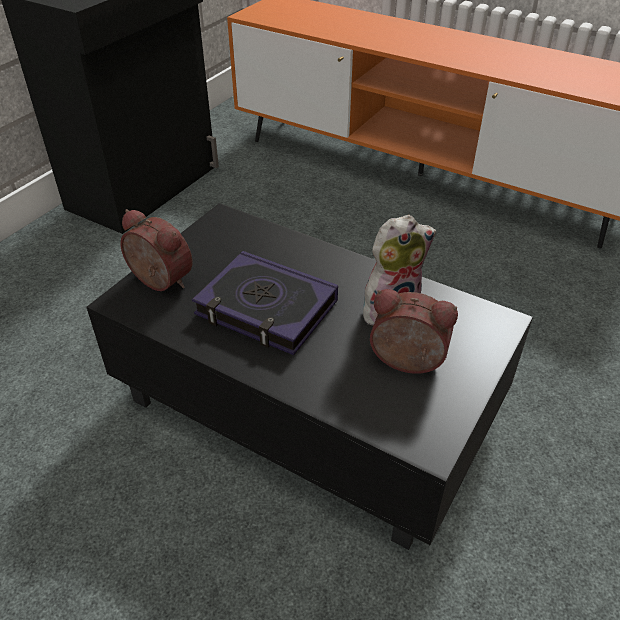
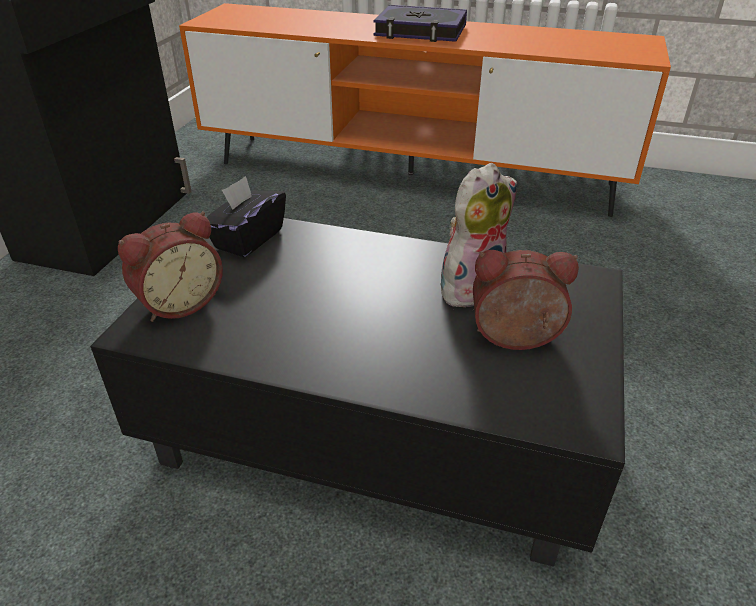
camera: 15 degrees left, 5 degrees down
alarm clock [120,209,193,291] -> alarm clock turned 120 degrees clockwise [118,211,223,322]
book [192,251,338,355] -> book moved to [373,5,467,42]
none -> black tissue box [207,176,286,257]

